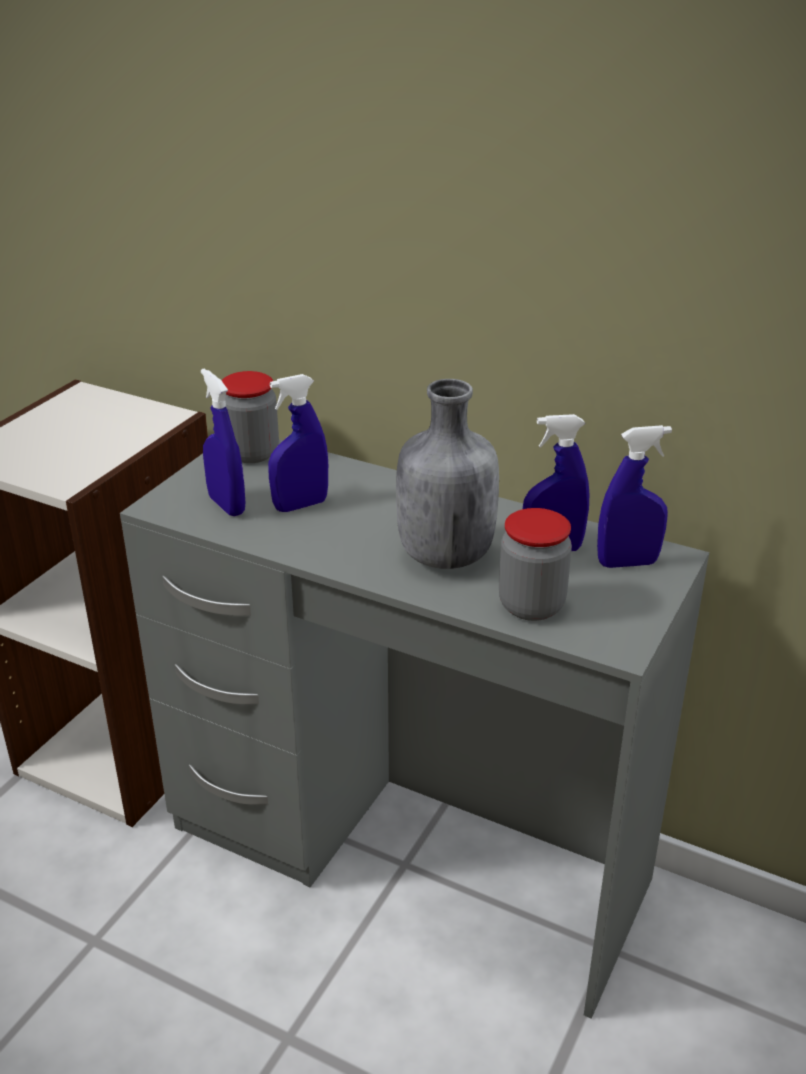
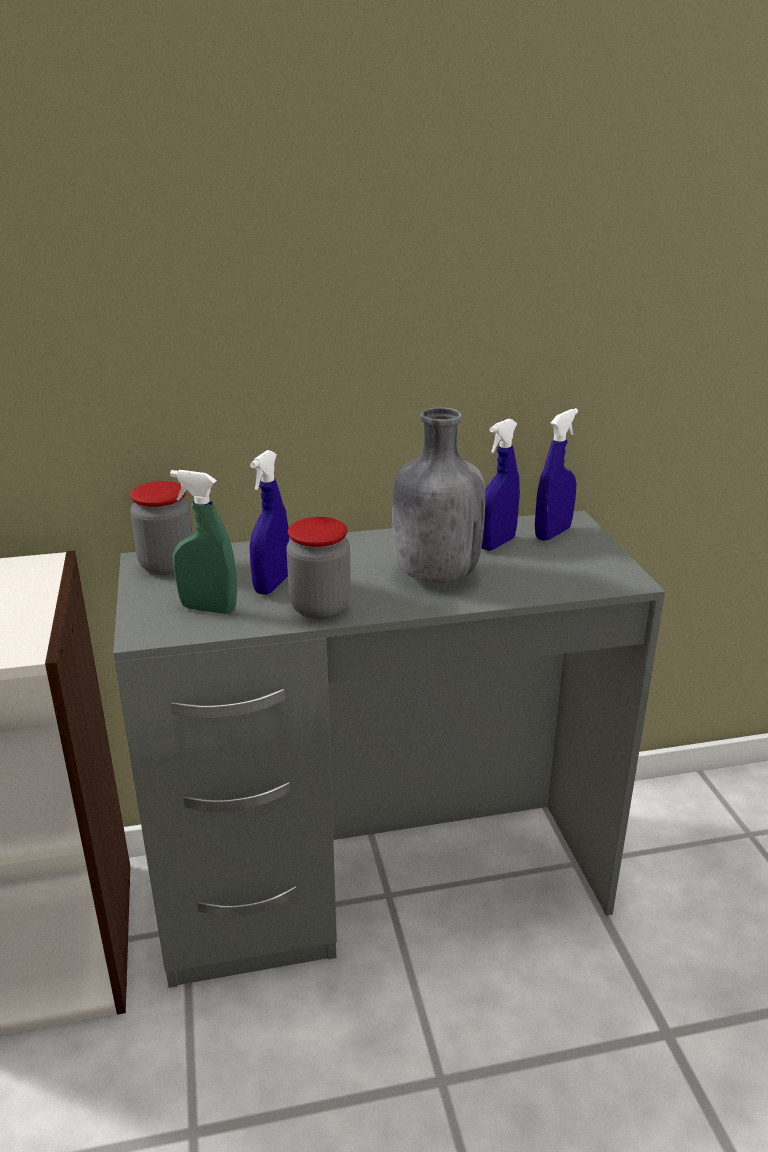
camera: 40 degrees left, 5 degrees down
blue spray bottle [201,369,245,517] -> green spray bottle [170,470,237,614]
jar [499,508,572,621] -> jar moved to [286,517,351,619]

